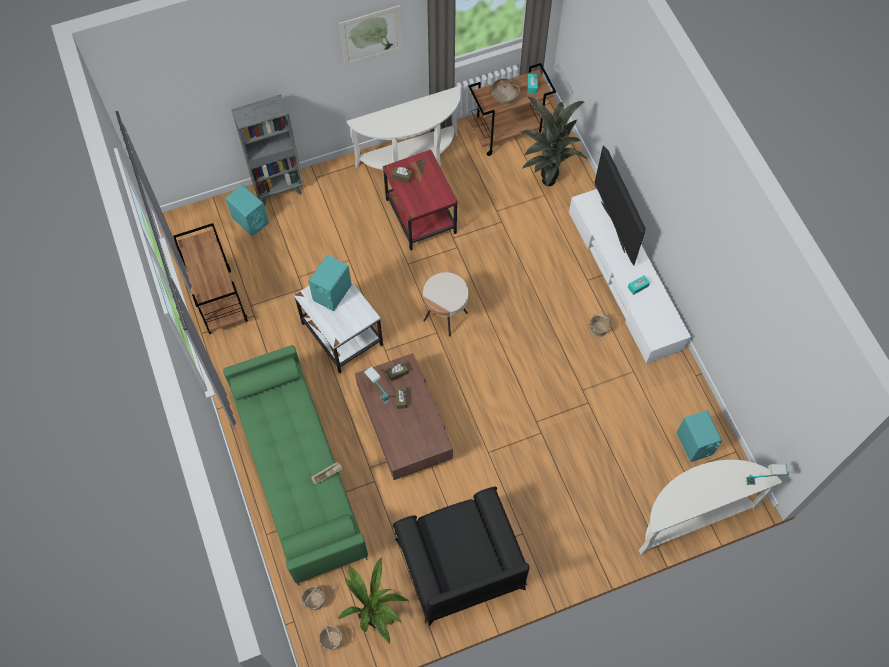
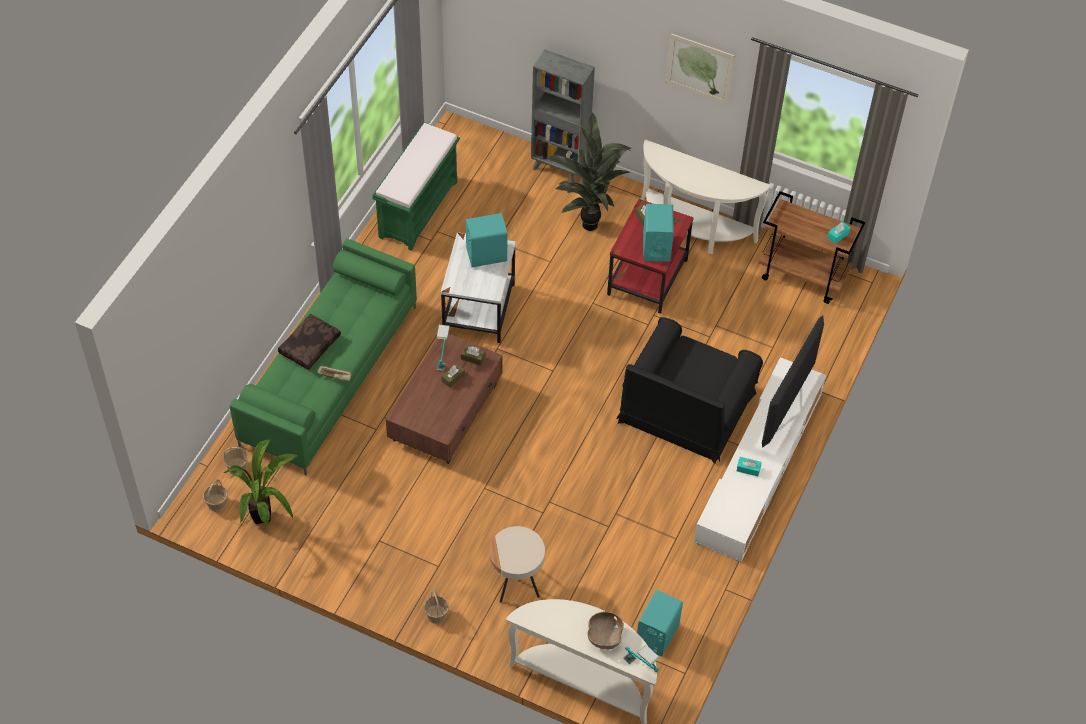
camera: 45 degrees right, 10 degrees down
brown cart [173,223,248,334] -> green bench [373,122,460,251]
turquoise speaker [226,185,269,236] -> turquoise speaker moved to [643,204,674,262]
black armchair [392,487,530,626] -> black armchair moved to [616,317,763,464]
beige side table [423,272,469,337] -> beige side table moved to [490,526,545,603]
brown bowl [491,78,520,104] -> brown bowl moved to [588,612,624,650]
potted plant [521,96,588,186] -> potted plant moved to [546,113,631,231]
basket [590,314,611,337] -> basket moved to [424,590,449,624]
none -> brown pillow [278,314,341,370]

